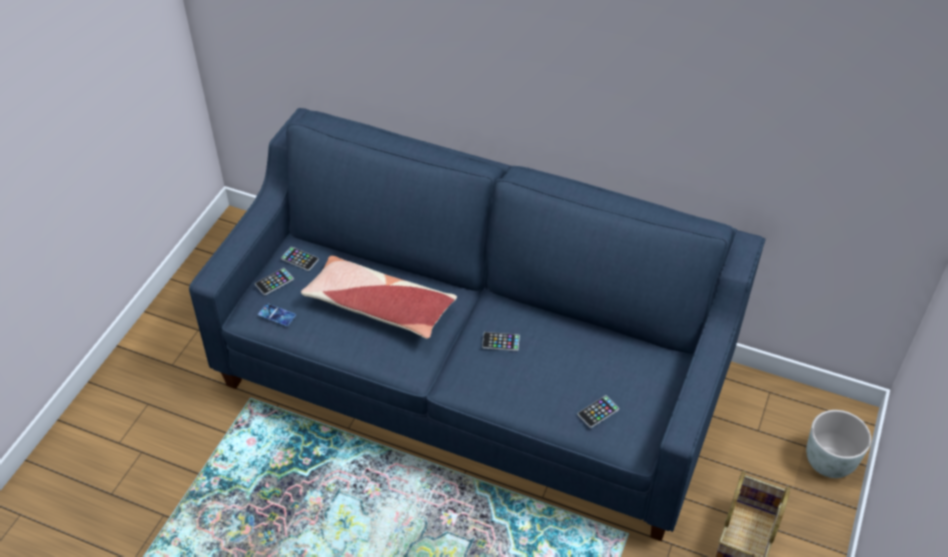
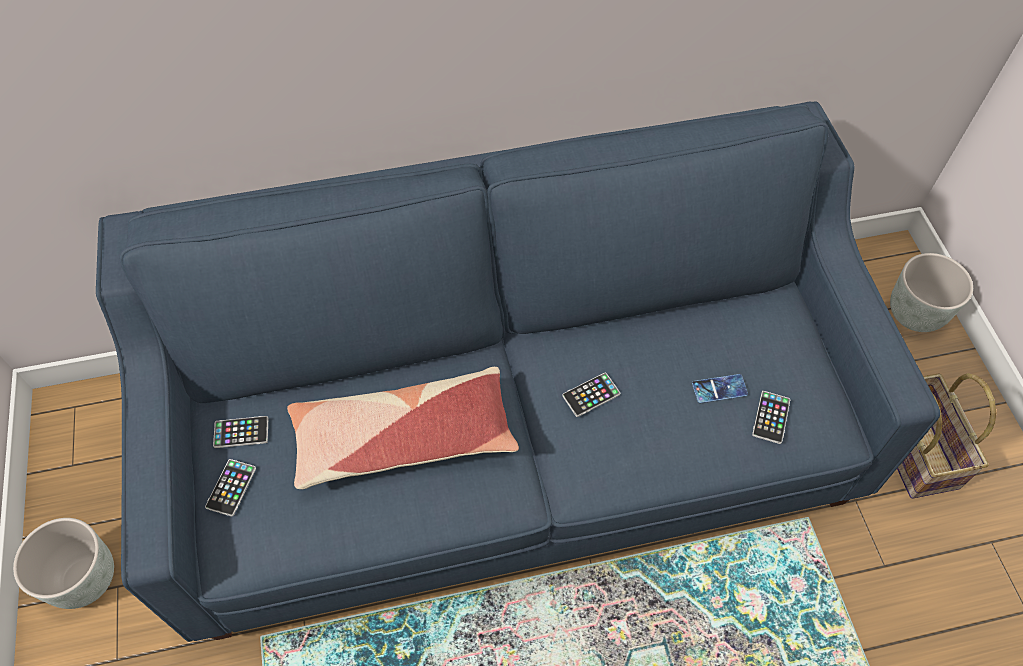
camera: 35 degrees left, 10 degrees up
phone [258,303,296,326] -> phone moved to [692,374,748,403]
none -> grey planter [13,518,114,609]

